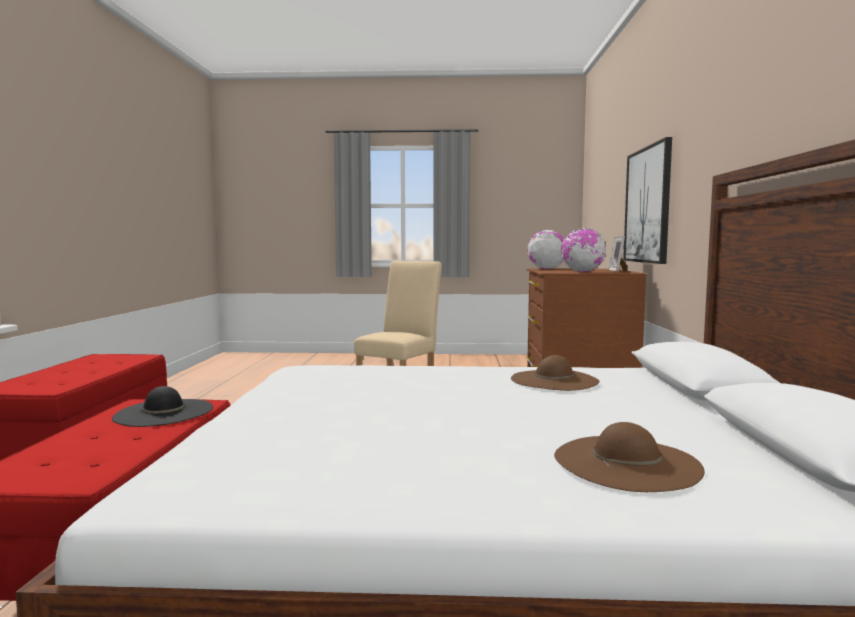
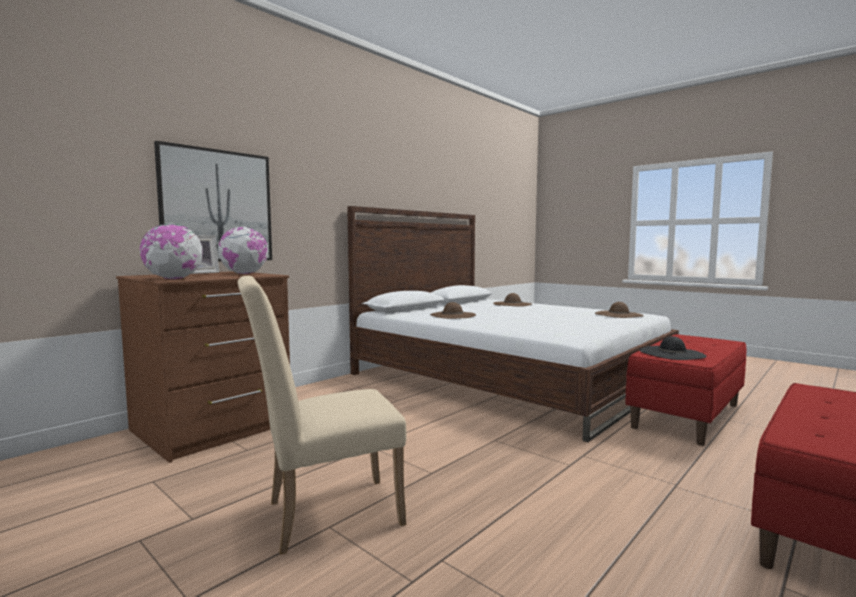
camera: 140 degrees left, 0 degrees up
none -> brown hat [595,302,644,318]

